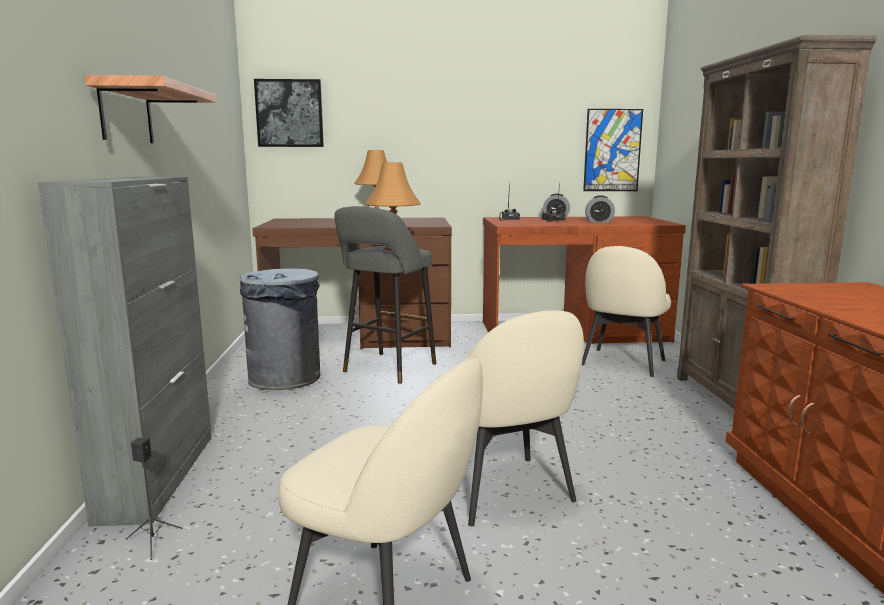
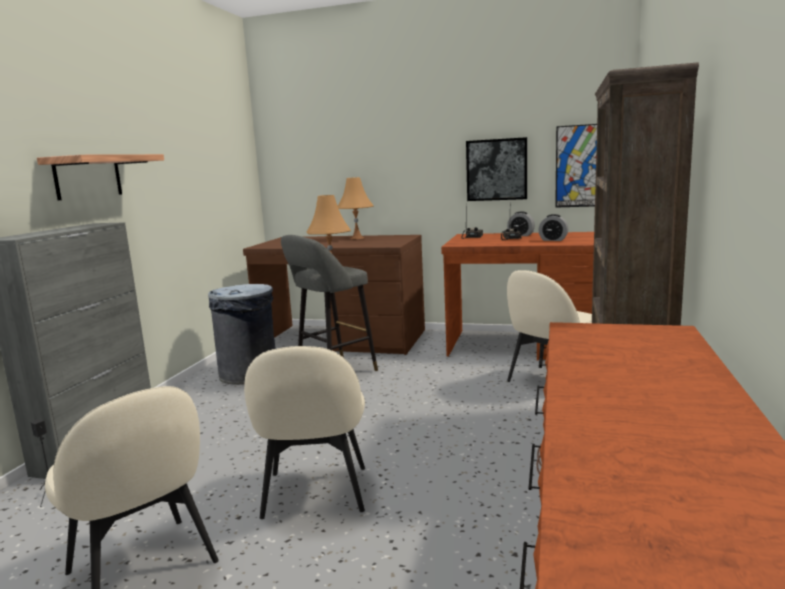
camera: 20 degrees right, 0 degrees up
picture [254,79,324,147] -> picture moved to [466,137,527,201]

